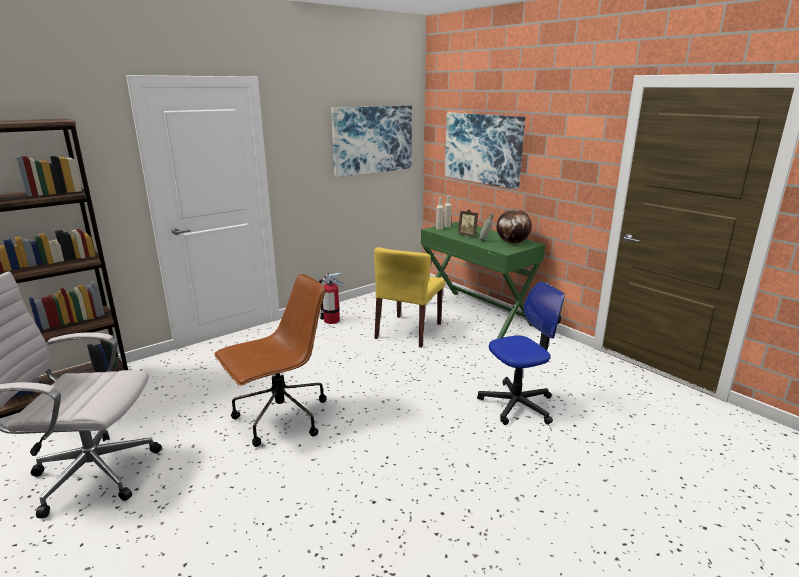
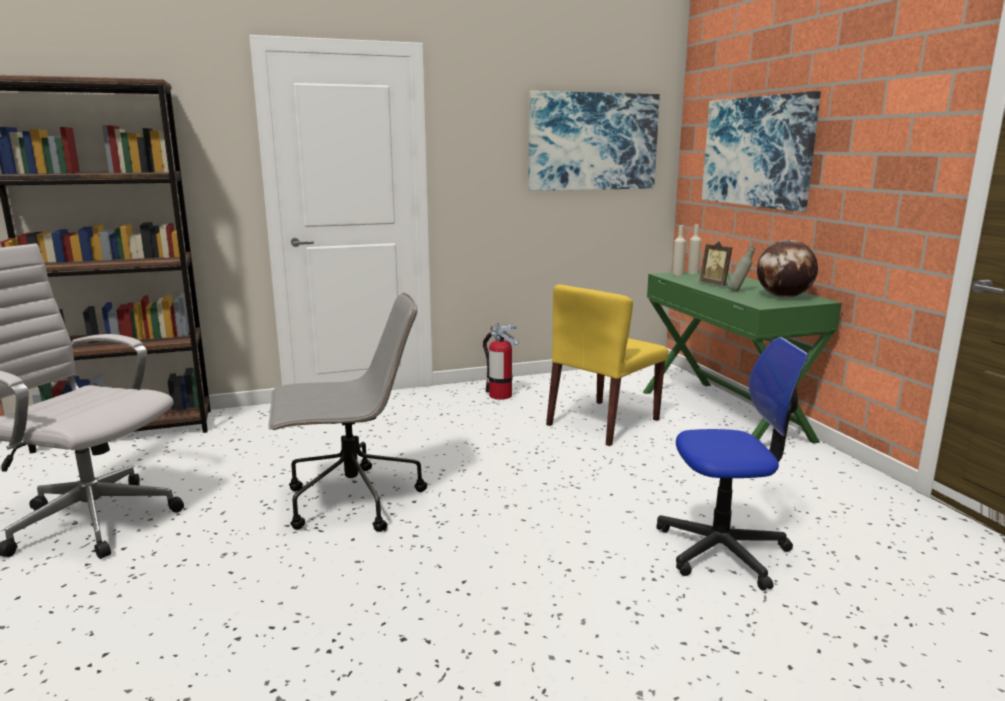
camera: 20 degrees right, 5 degrees down
brown office chair [214,274,326,447] -> grey office chair [269,293,427,532]

